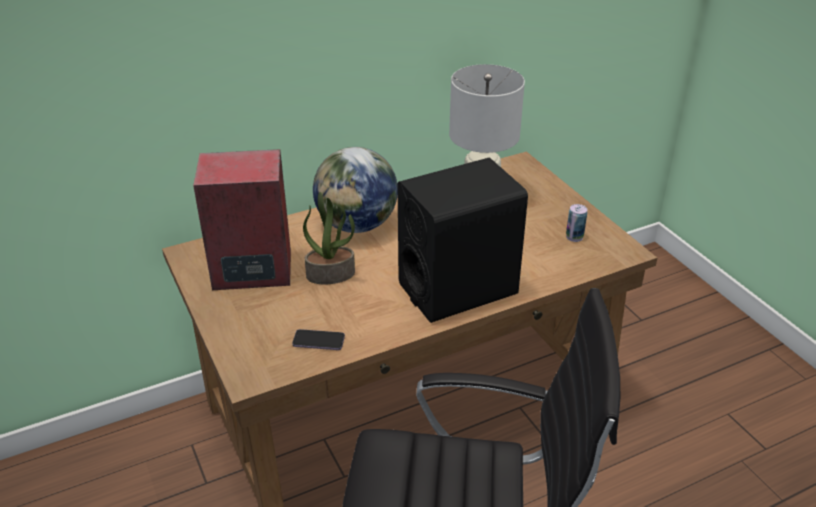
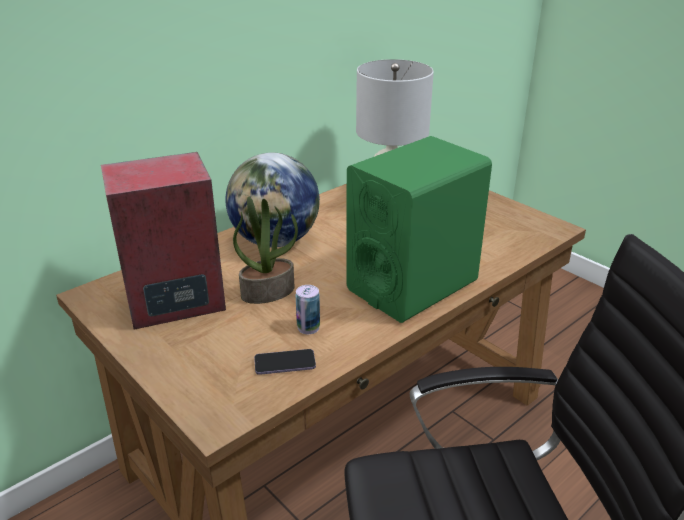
camera: 15 degrees left, 5 degrees down
black speaker [398,158,528,323] -> green speaker [346,136,492,323]
can [566,204,588,242] -> can moved to [295,285,320,334]

